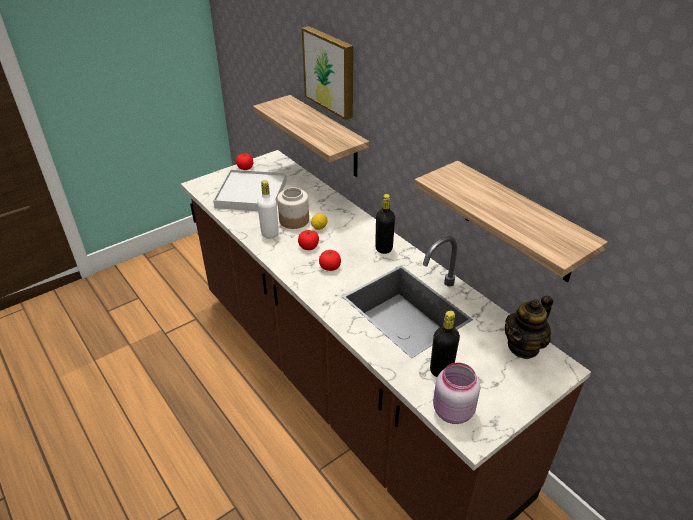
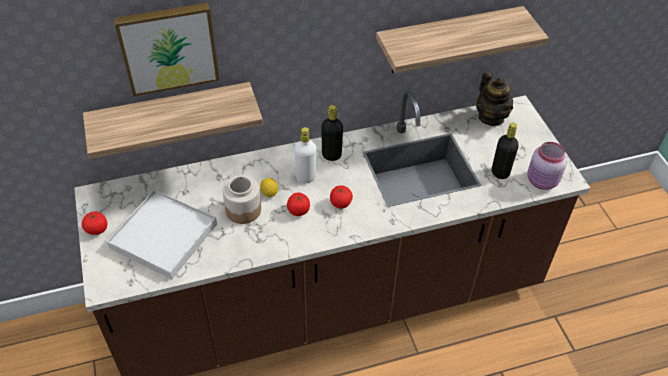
camera: 70 degrees left, 10 degrees up
white bottle [257,180,279,238] -> white bottle moved to [294,127,317,183]

